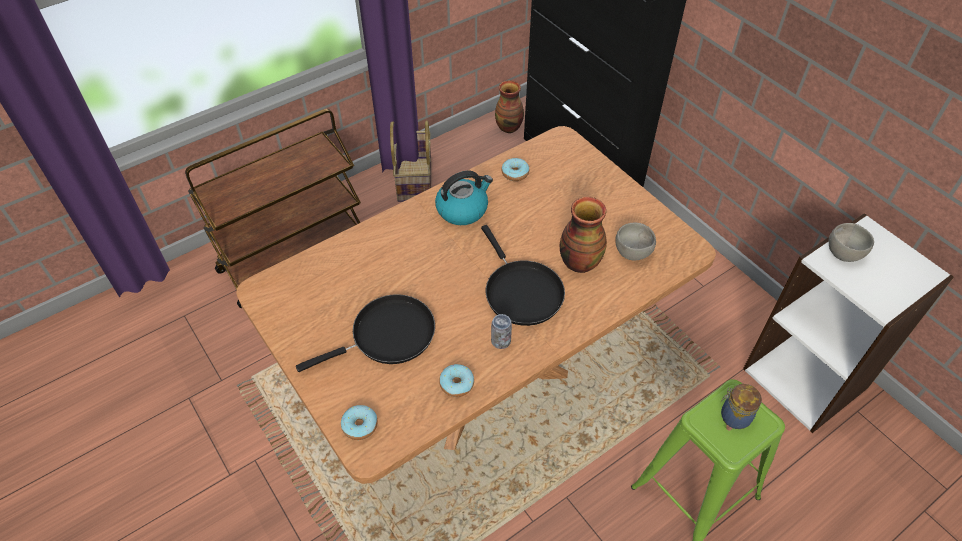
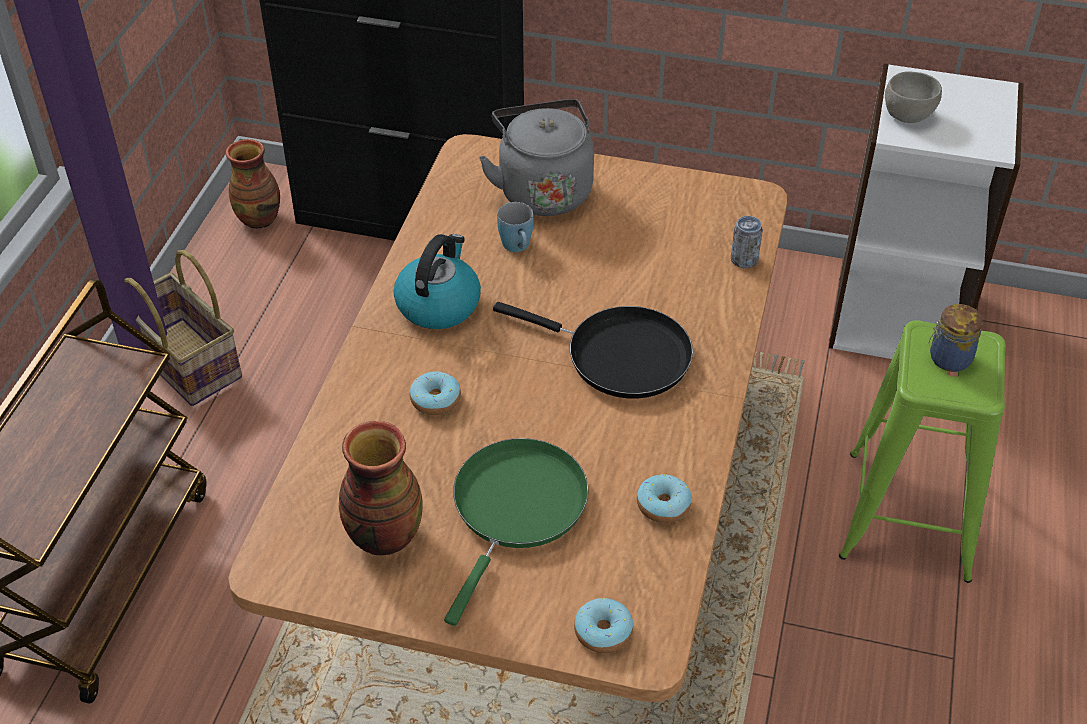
camera: 40 degrees left, 5 degrees down
black frying pan [296,294,435,372] -> green frying pan [444,438,589,626]
can [491,314,512,349] -> can moved to [731,216,763,268]
donut [502,158,529,181] -> donut moved to [410,371,461,415]
vase [560,197,607,273] -> vase moved to [339,421,423,555]
grey bowl [615,223,656,260] -> none
none -> grey kettle [479,99,594,216]
none -> blue mug [497,202,534,252]

